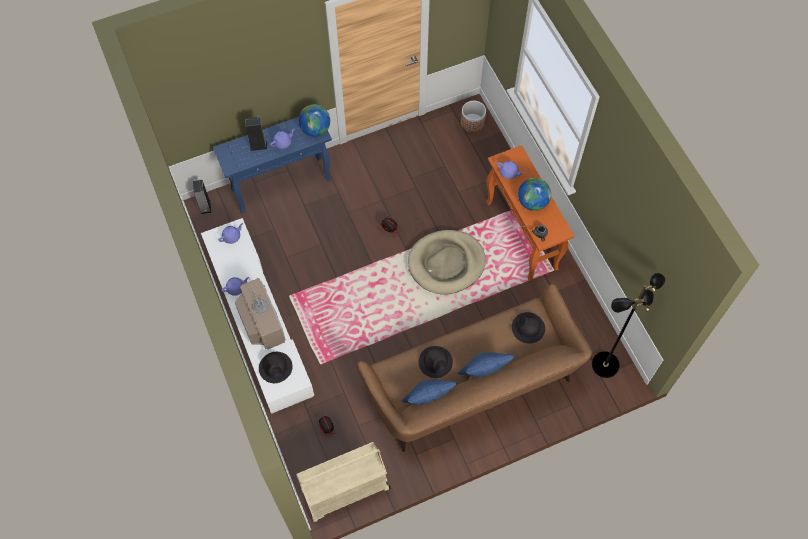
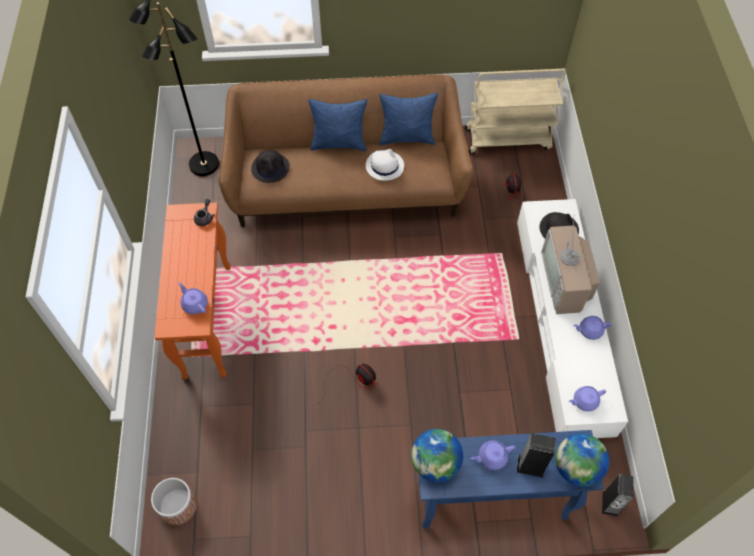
camera: 160 degrees left, 5 degrees down
beige dog bed [408,230,486,294] -> none
black hat [418,346,453,378] -> white hat [366,149,404,181]
globe [518,178,551,211] -> globe moved to [556,433,609,487]

